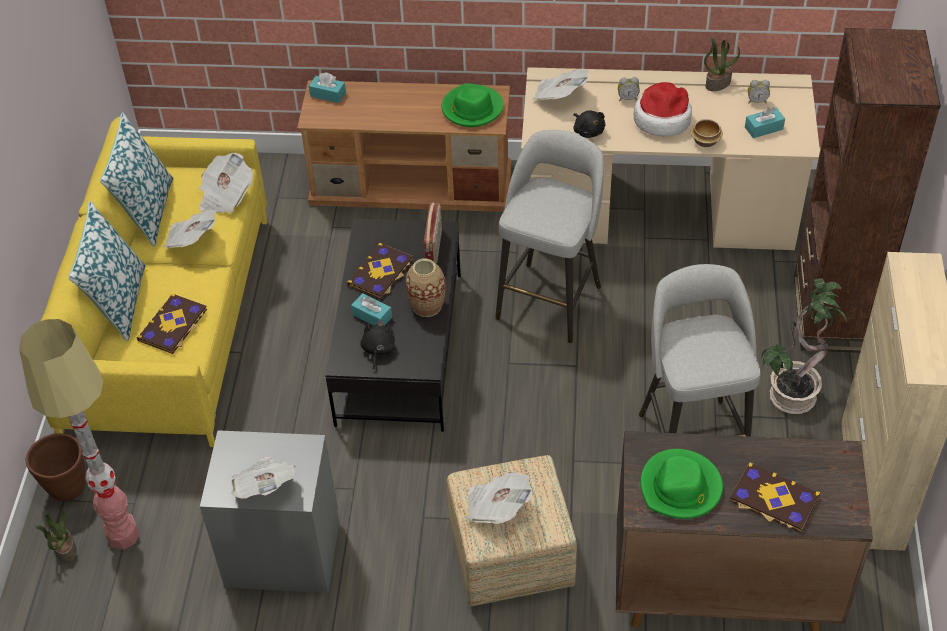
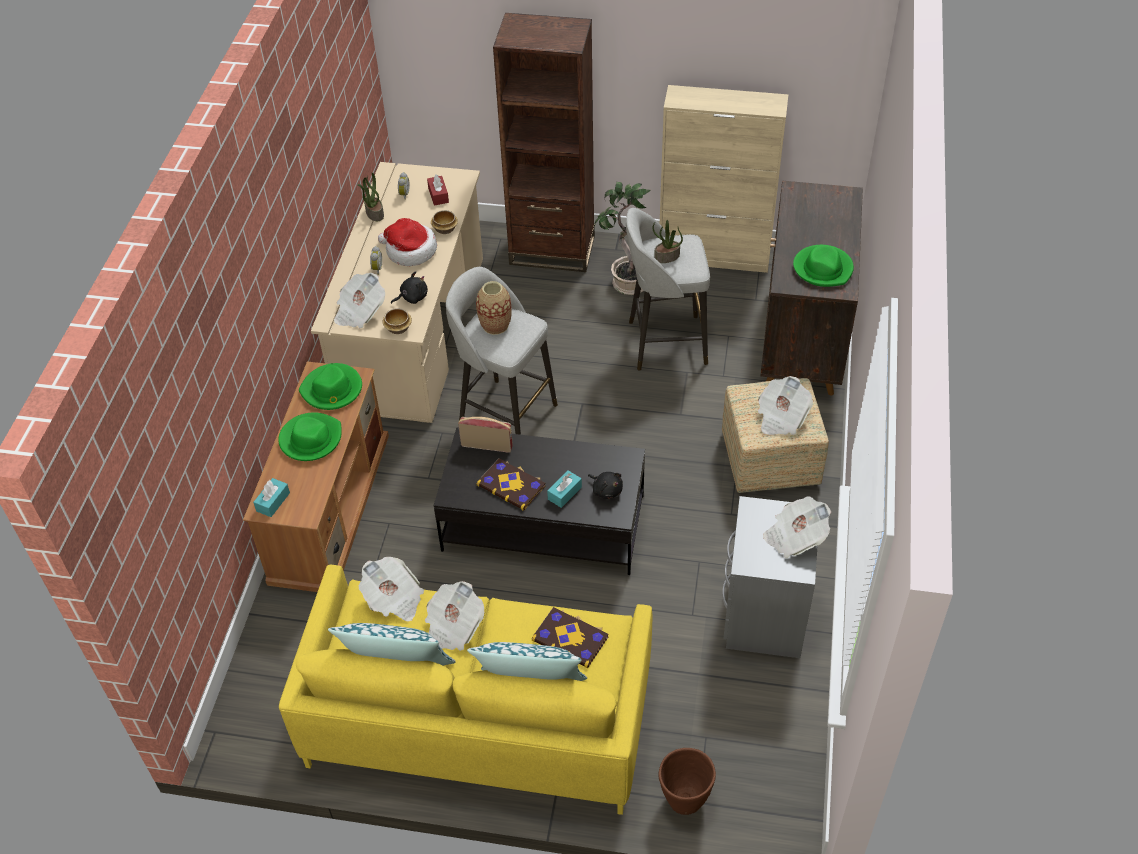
camera: 85 degrees left, 0 degrees up
floor lamp [19,319,140,549] -> none
potted plant [35,506,77,563] -> potted plant moved to [652,220,683,263]
black plush toy [360,319,395,370] -> black plush toy turned 150 degrees counterclockwise [588,472,623,499]
vase [406,258,446,317] -> vase moved to [476,281,512,335]
book [729,462,820,533] -> none
turquoise tissue box [745,107,785,138] -> red tissue box [427,174,449,206]
none -> green hat [278,412,342,461]
none -> bowl [383,308,412,334]

